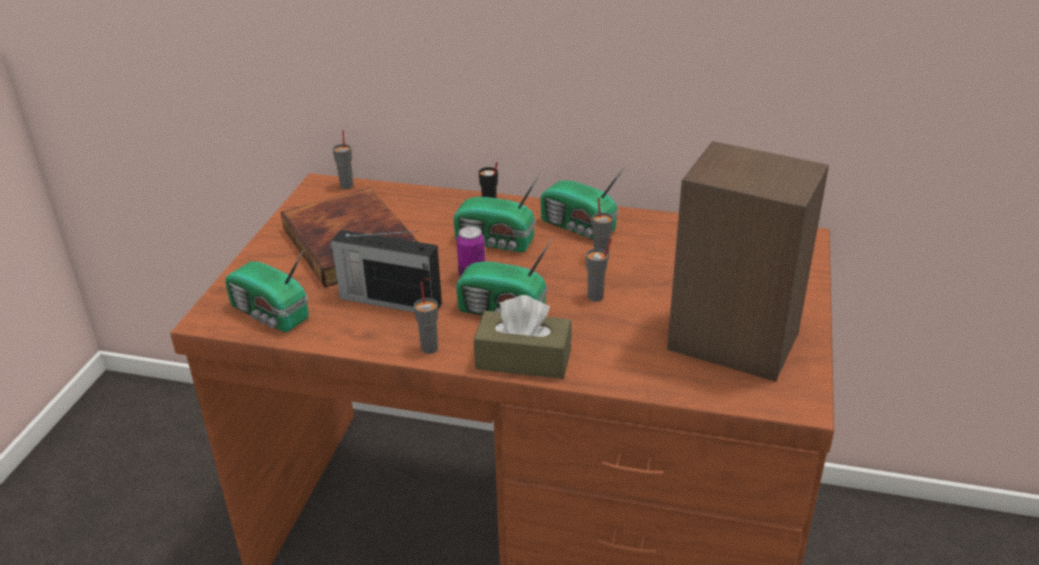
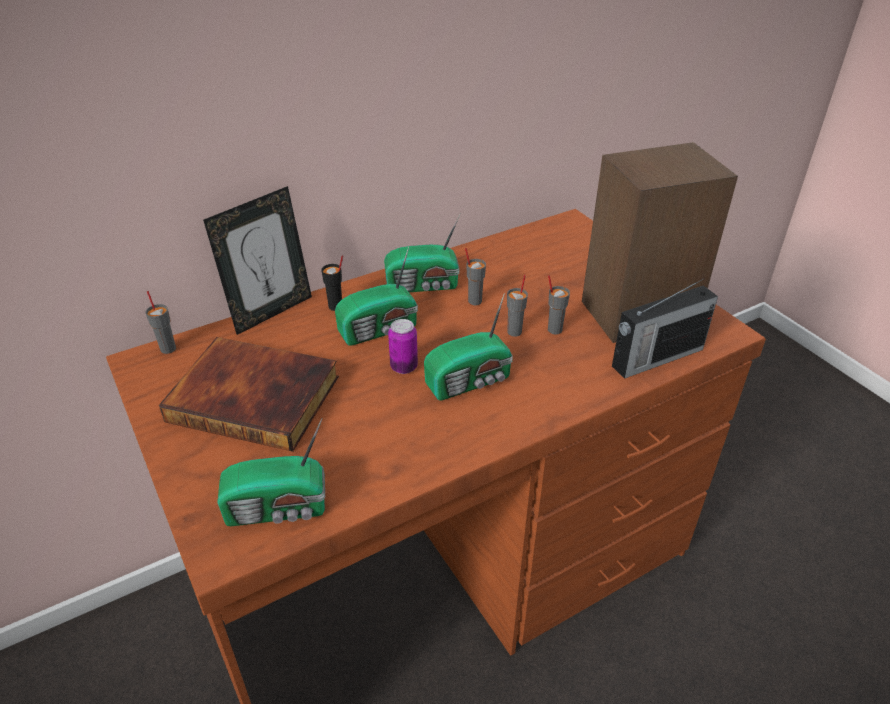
camera: 45 degrees left, 5 degrees up
radio [330,230,442,313] -> radio moved to [612,278,718,379]
grey cup [414,282,438,354] -> grey cup moved to [548,275,570,335]
brown tissue box [474,295,572,379] -> none
none -> picture frame [203,186,312,335]

